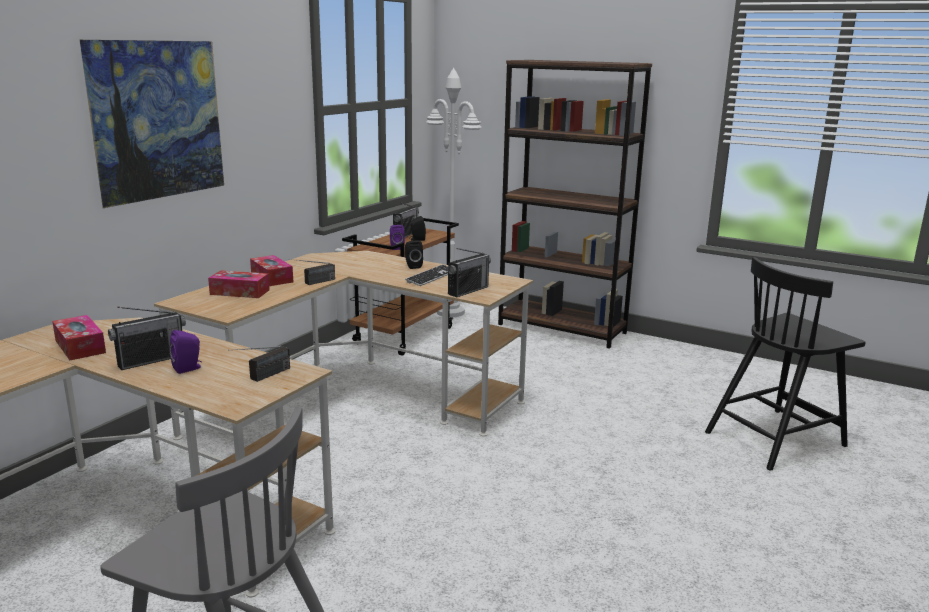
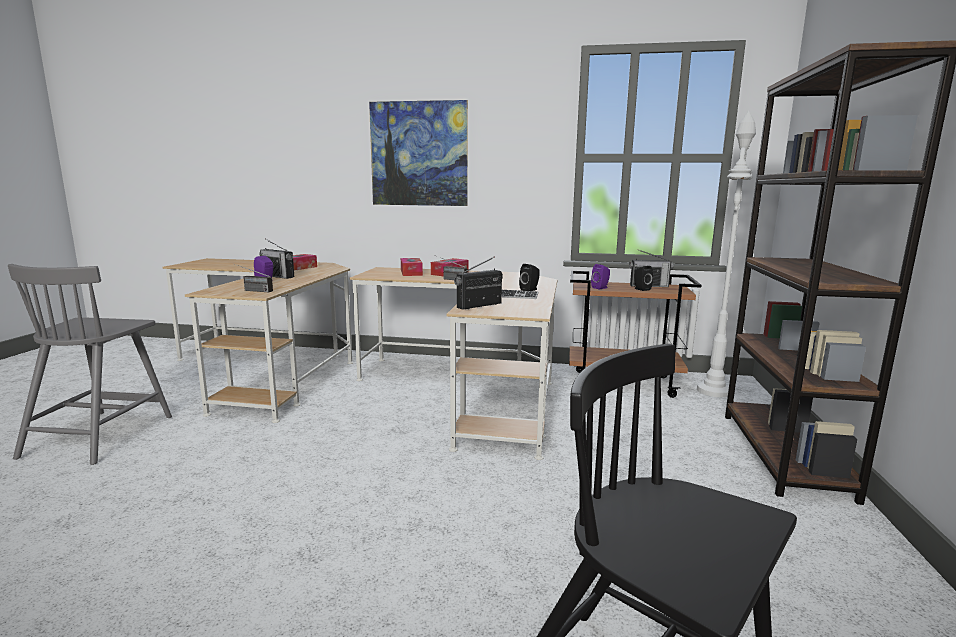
camera: 70 degrees right, 5 degrees down
radio [448,248,491,297] -> radio turned 120 degrees clockwise [454,256,503,310]

